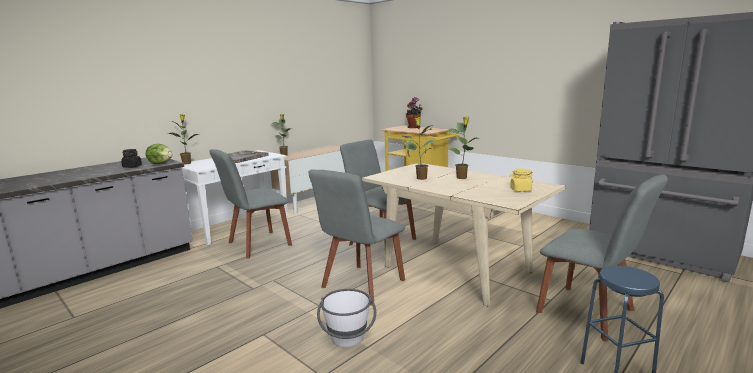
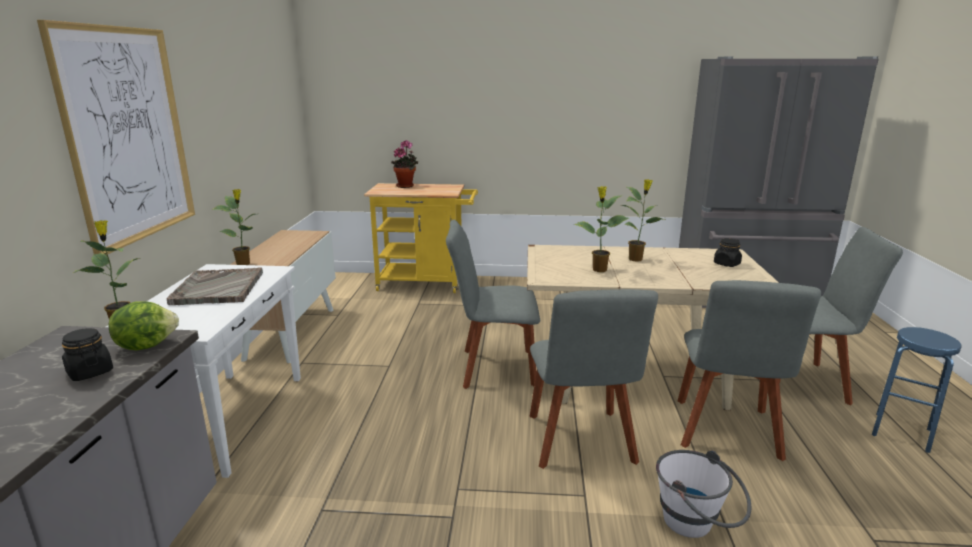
camera: 40 degrees left, 5 degrees up
grey chair [209,149,292,259] -> grey chair moved to [677,280,821,461]
yellow jar [509,169,533,192] -> black jar [714,238,742,267]
none -> picture [37,20,195,255]

